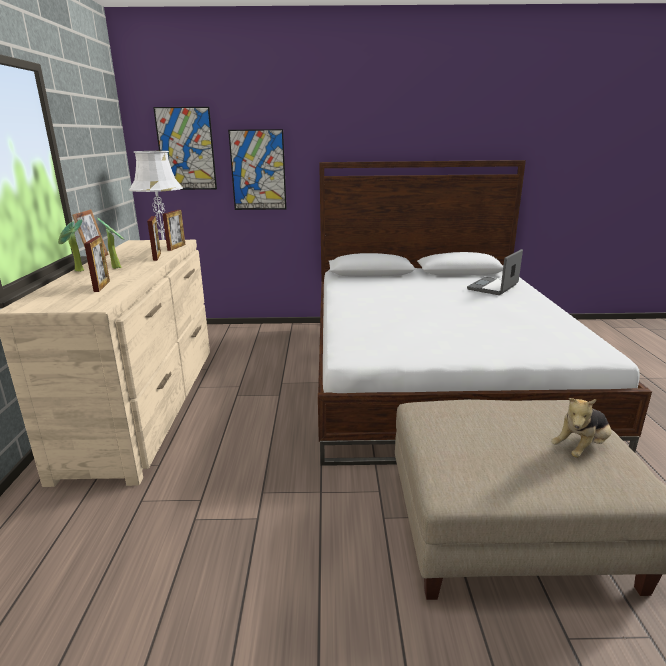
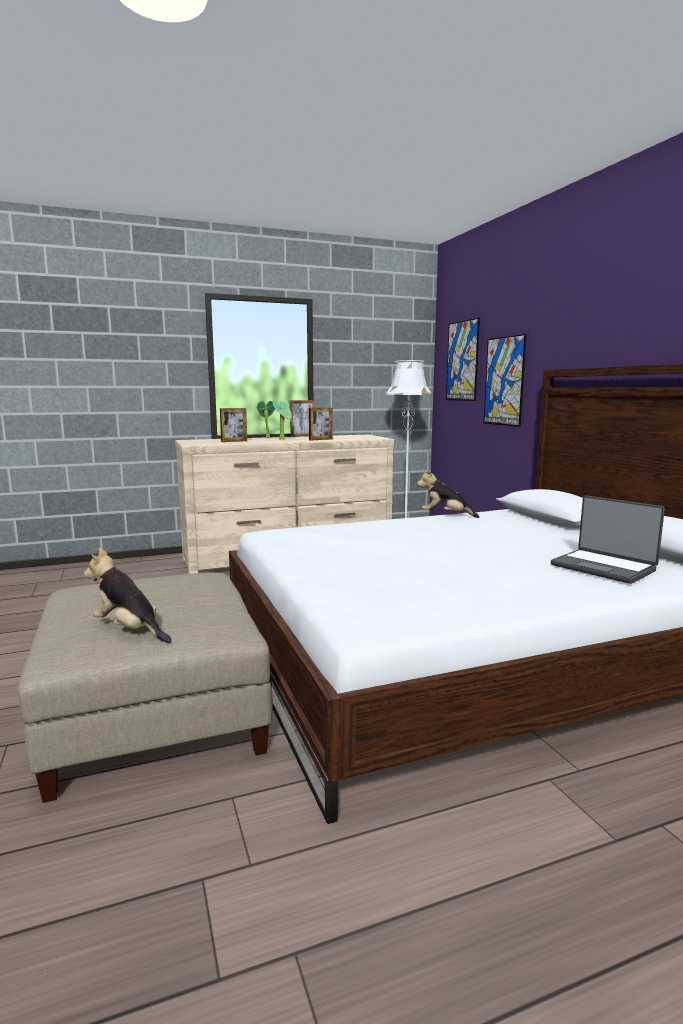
camera: 70 degrees right, 10 degrees down
picture frame [163,210,186,251] -> none
laptop [467,249,523,295] -> laptop turned 150 degrees counterclockwise [551,496,665,584]
none -> plush toy [417,469,479,518]

